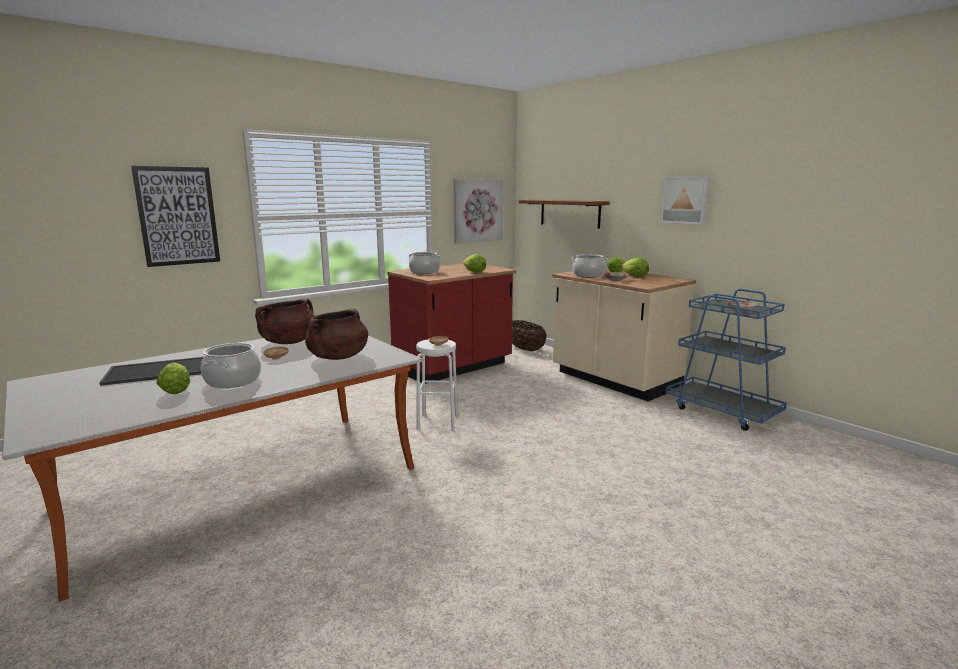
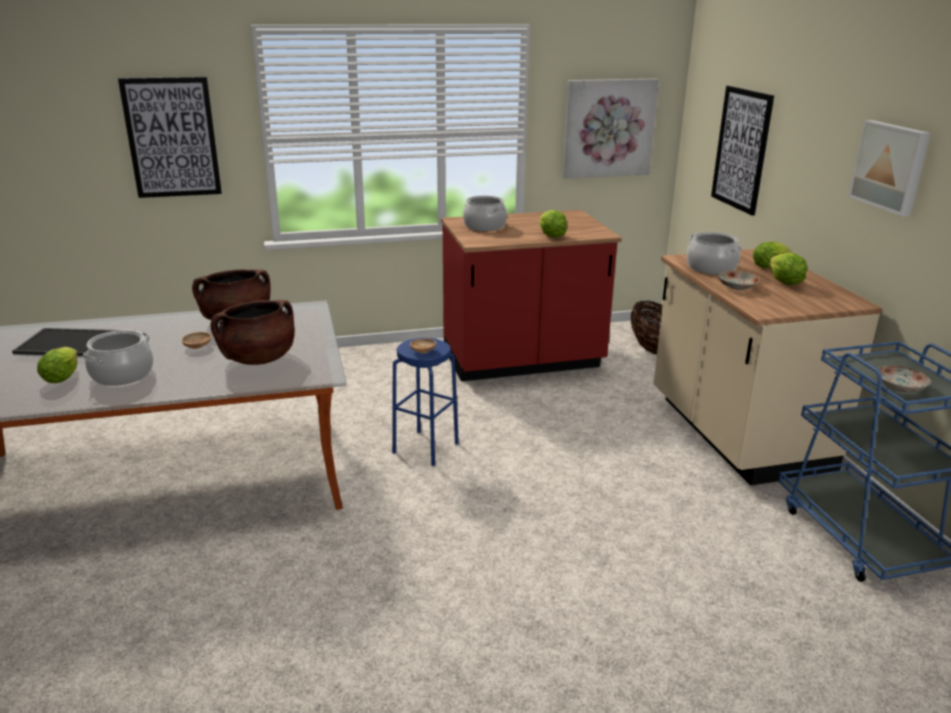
camera: 25 degrees right, 10 degrees up
white stool [416,339,458,431] -> blue stool [392,338,459,466]
brown shelf [519,200,610,228] -> picture [711,86,774,216]

